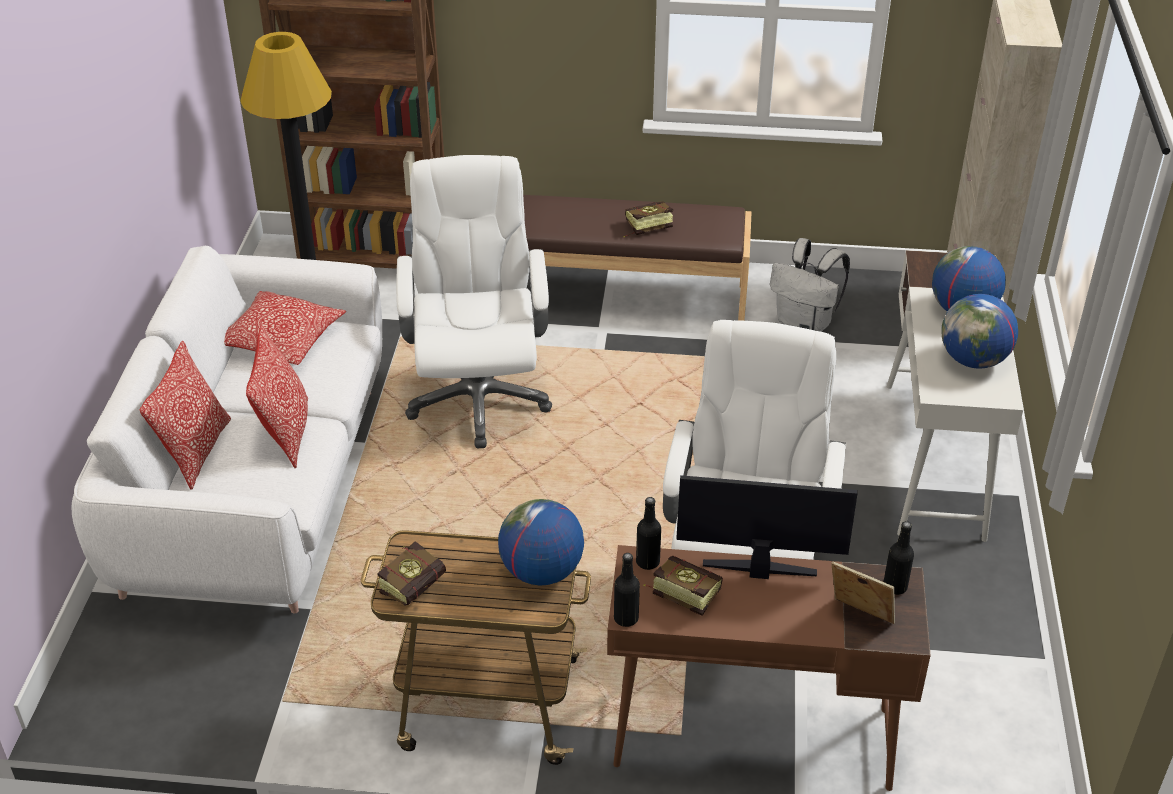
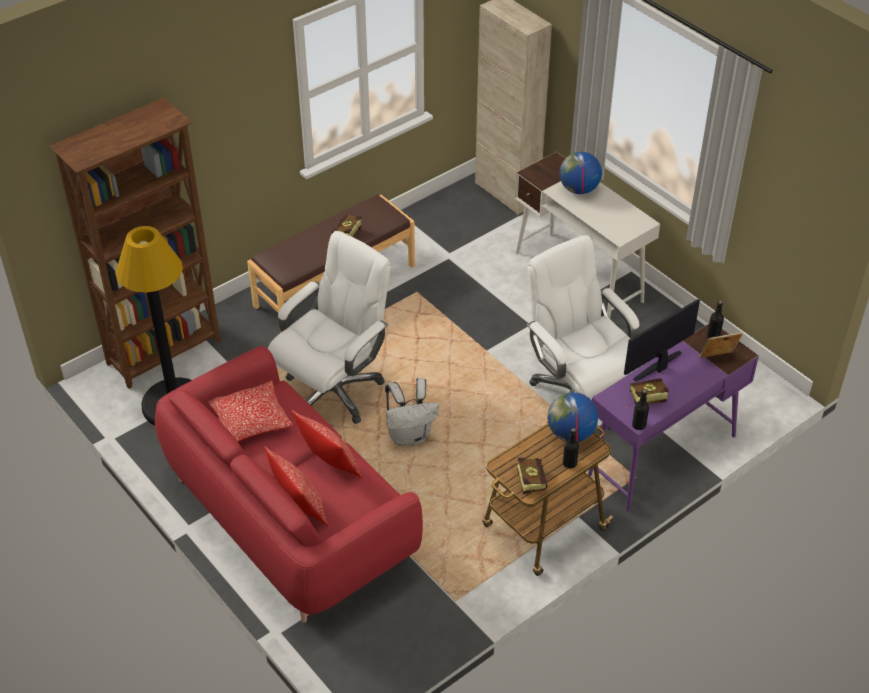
camera: 45 degrees left, 5 degrees up
white sofa [71,246,382,613] -> red sofa [155,346,423,623]
white office chair [396,155,552,449] -> white office chair turned 90 degrees clockwise [268,231,391,424]
brown desk [607,545,931,791] -> purple desk [588,324,759,511]
black bottle [636,497,661,570] -> black bottle moved to [563,428,579,469]
white backpack [770,238,850,332] -> white backpack moved to [385,377,439,446]
globe [941,294,1018,369] -> none

